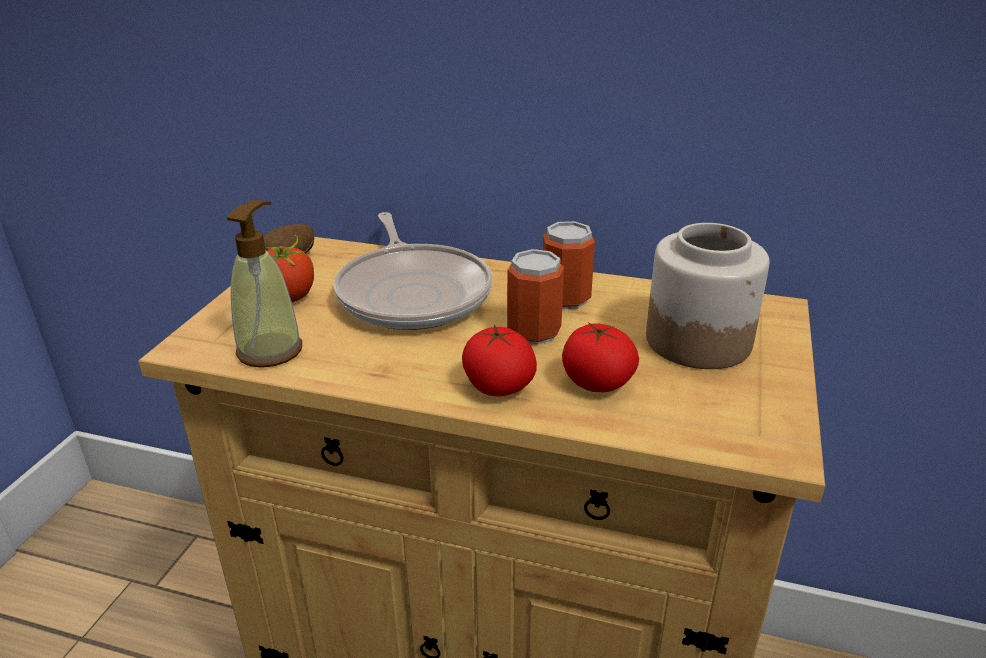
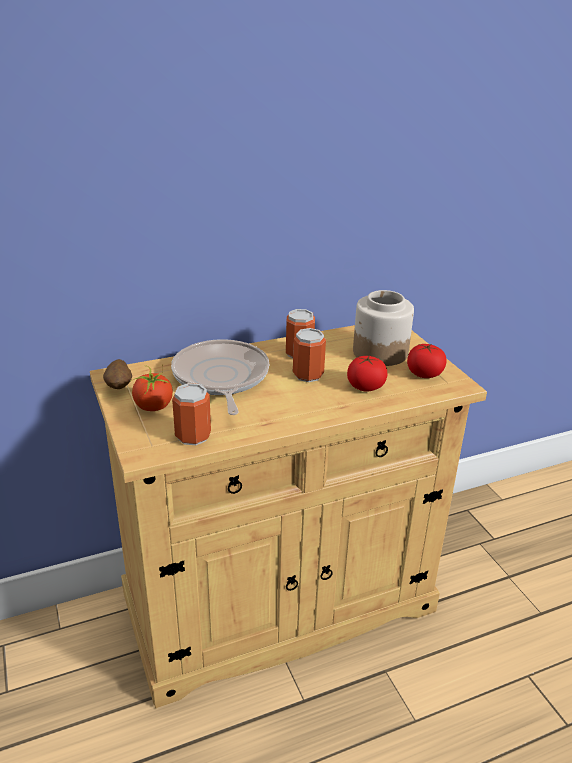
camera: 40 degrees left, 0 degrees up
soap dispenser [226,200,302,368] -> can [172,383,211,445]
frying pan [334,212,492,330] -> frying pan turned 135 degrees counterclockwise [171,339,269,415]
tomato [462,325,537,396] -> tomato moved to [407,344,447,378]

